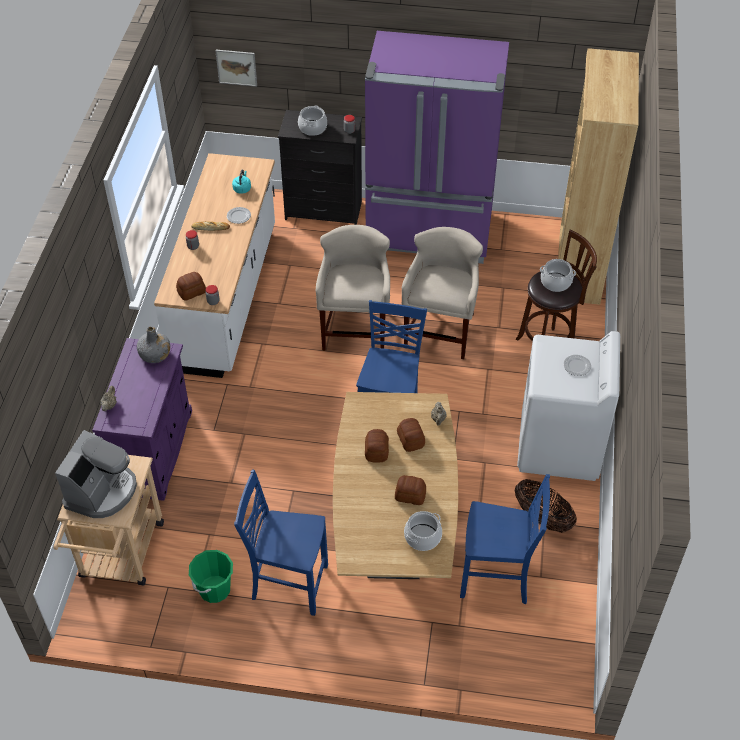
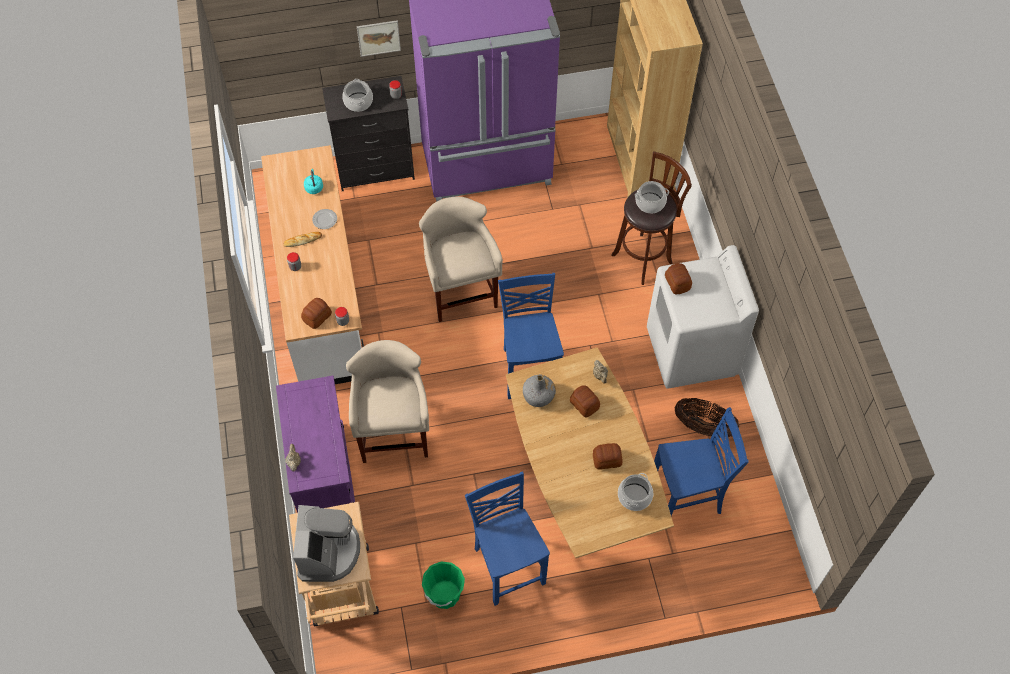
camera: 20 degrees left, 10 degrees up
grey bottle [137,326,170,363] -> grey bottle moved to [523,374,556,407]
picture [215,50,257,87] -> picture moved to [356,20,401,57]
blue chair [234,469,328,616] -> blue chair turned 75 degrees clockwise [465,472,550,606]
bread [365,429,389,463] -> bread moved to [665,263,692,294]
beige stool [402,227,483,360] -> beige stool moved to [346,340,429,463]
plate [564,355,591,376] -> none

